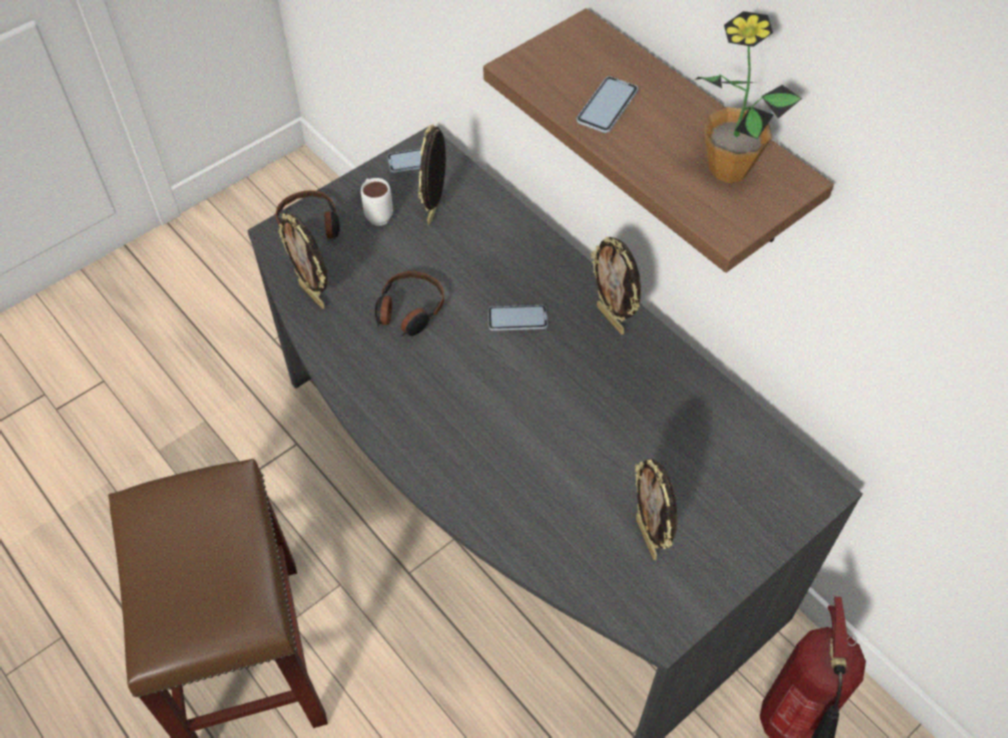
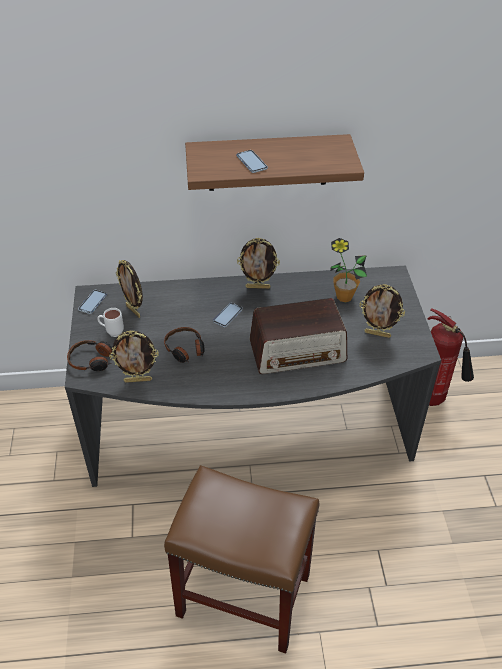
camera: 55 degrees left, 10 degrees down
potted plant [694,11,802,183] -> potted plant moved to [330,238,367,302]
none -> radio [250,298,347,374]

